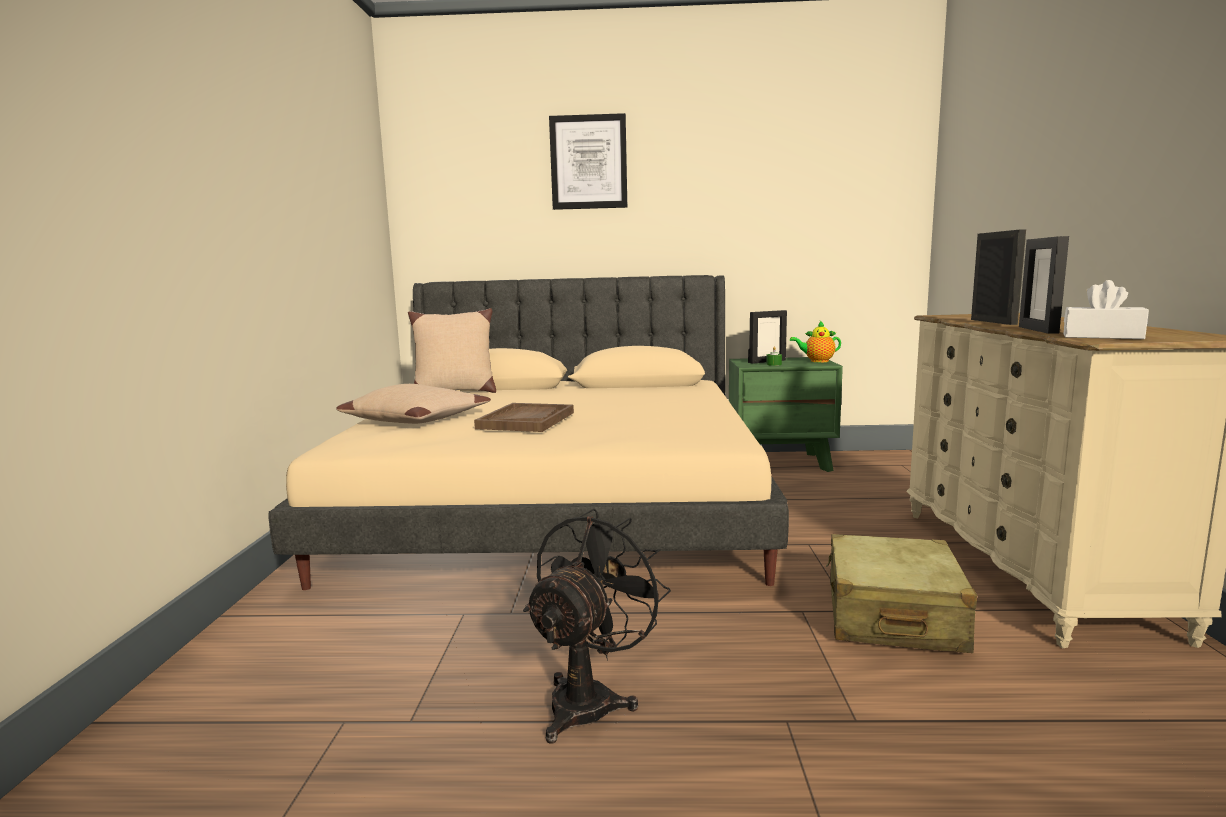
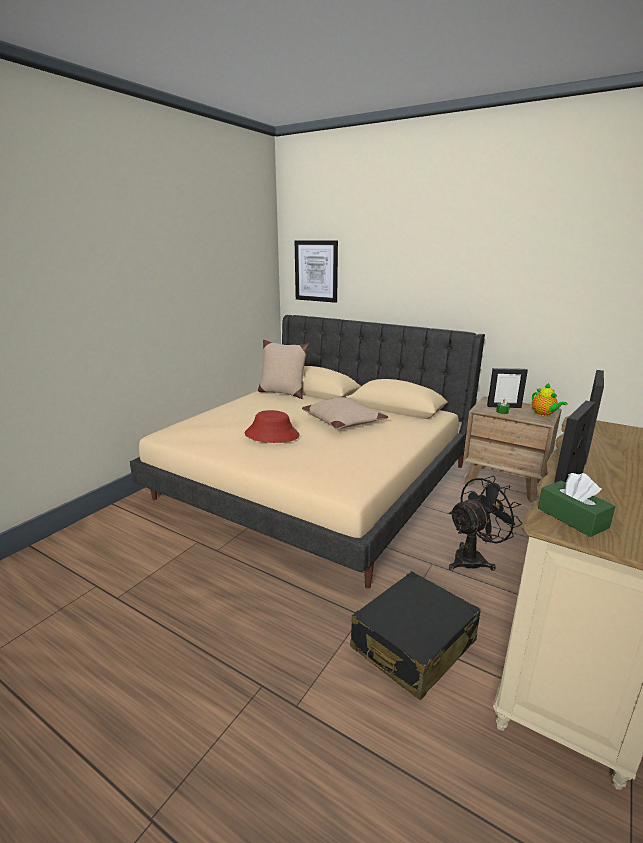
camera: 30 degrees right, 10 degrees up
beige pillow [336,384,491,424] -> beige pillow moved to [302,398,388,429]
brown tray [474,403,574,432] -> red hat [245,410,300,443]
black fan [523,509,671,744] -> black fan moved to [449,476,522,571]
picture [549,113,627,210] -> picture moved to [295,240,338,303]
green nightstand [729,357,843,472] -> brown nightstand [463,396,562,502]
teapot [790,321,841,362] -> teapot turned 150 degrees counterclockwise [532,383,568,417]
beige suitcase [826,534,977,653] -> black suitcase [350,571,481,700]
white tissue box [1063,280,1149,339] -> green tissue box [538,473,616,537]

